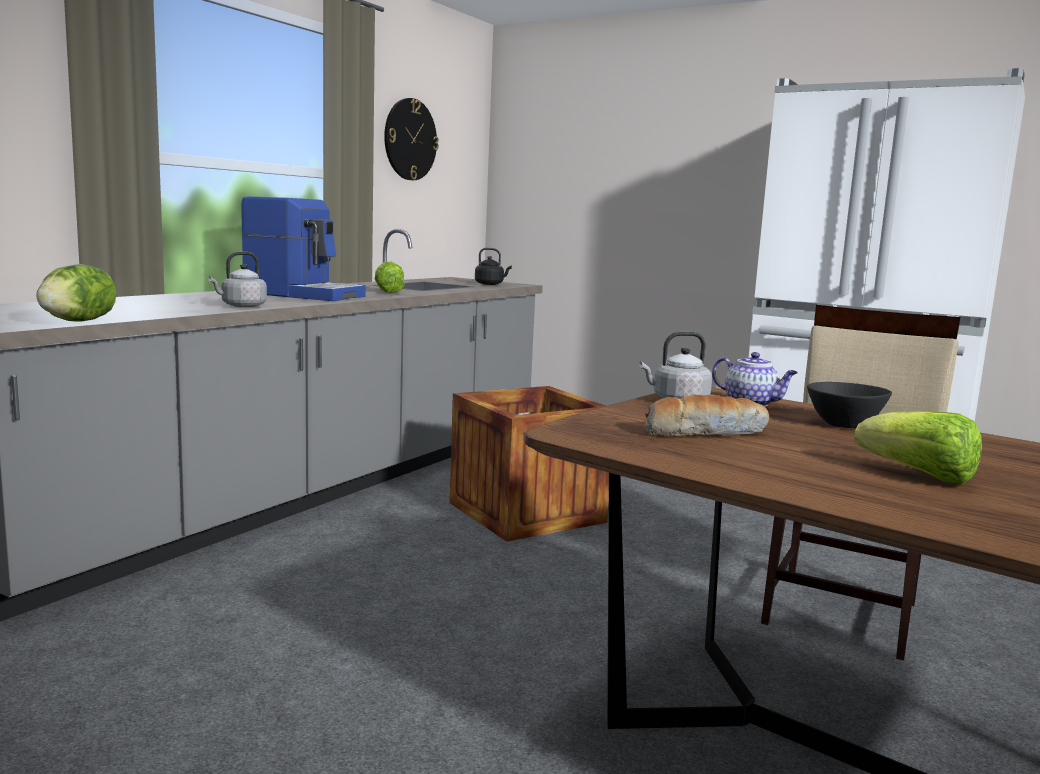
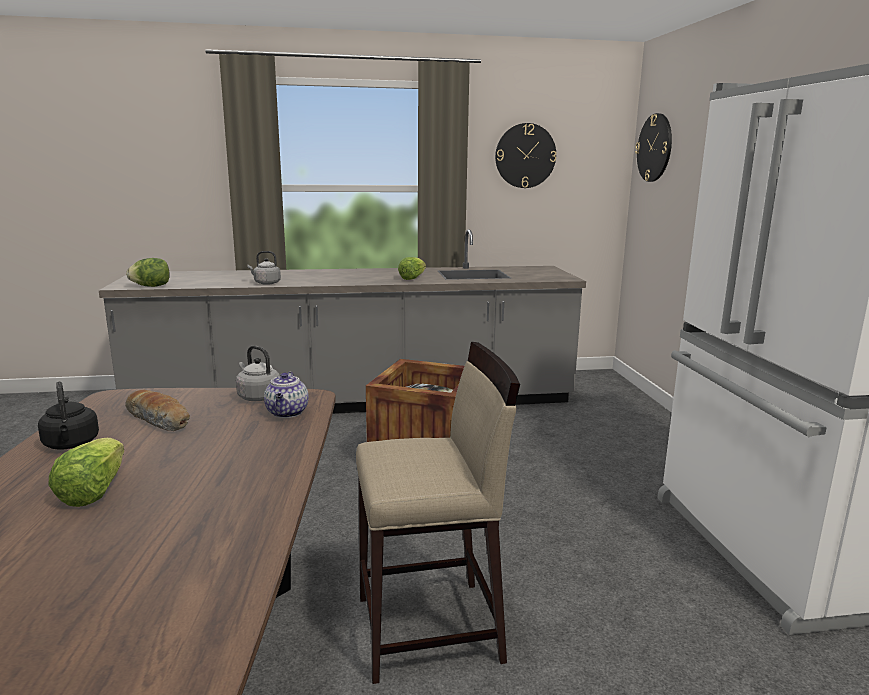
camera: 50 degrees right, 5 degrees up
coffee machine [241,196,366,301] -> none
black kettle [475,248,512,285] -> black kettle moved to [38,382,99,449]
black bowl [807,382,892,428] -> none
none -> wall clock [635,113,672,182]

